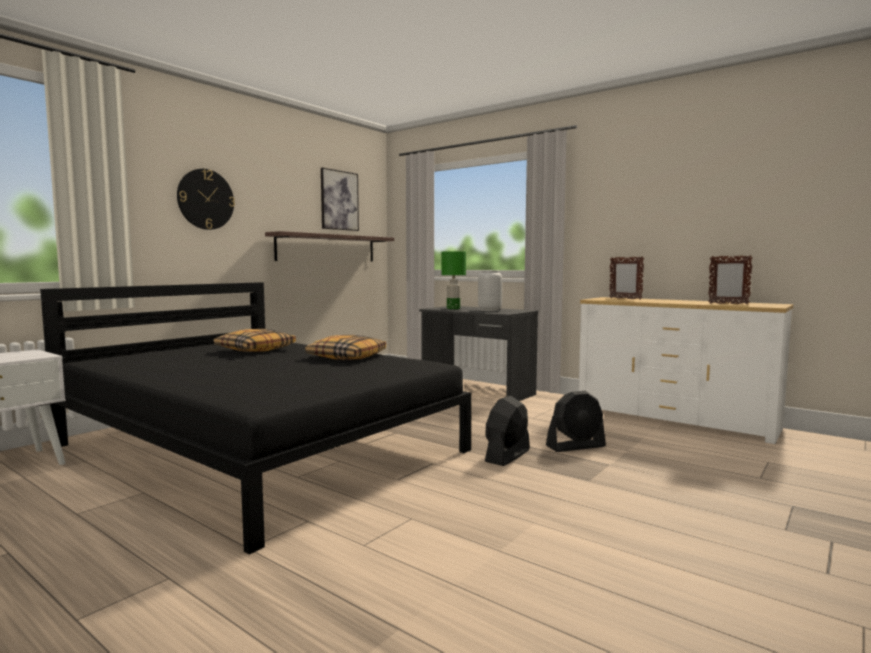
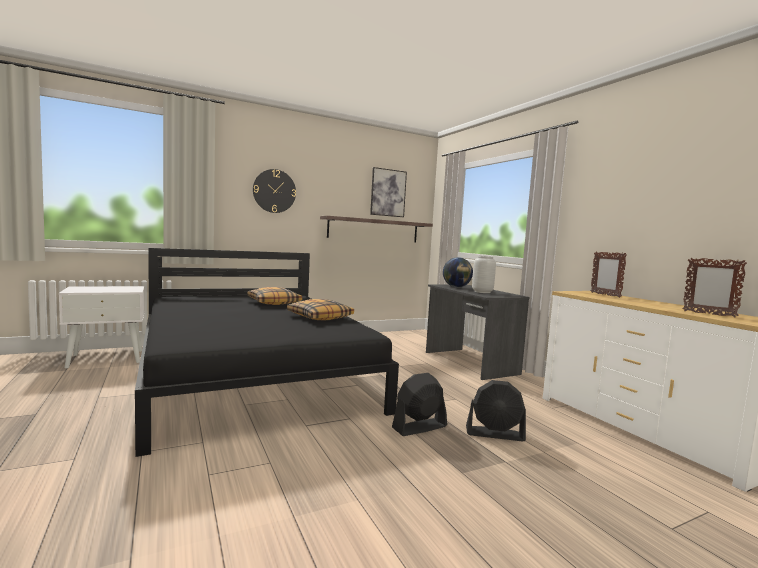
camera: 25 degrees right, 0 degrees up
green table lamp [441,251,466,309] -> globe [443,257,473,287]

